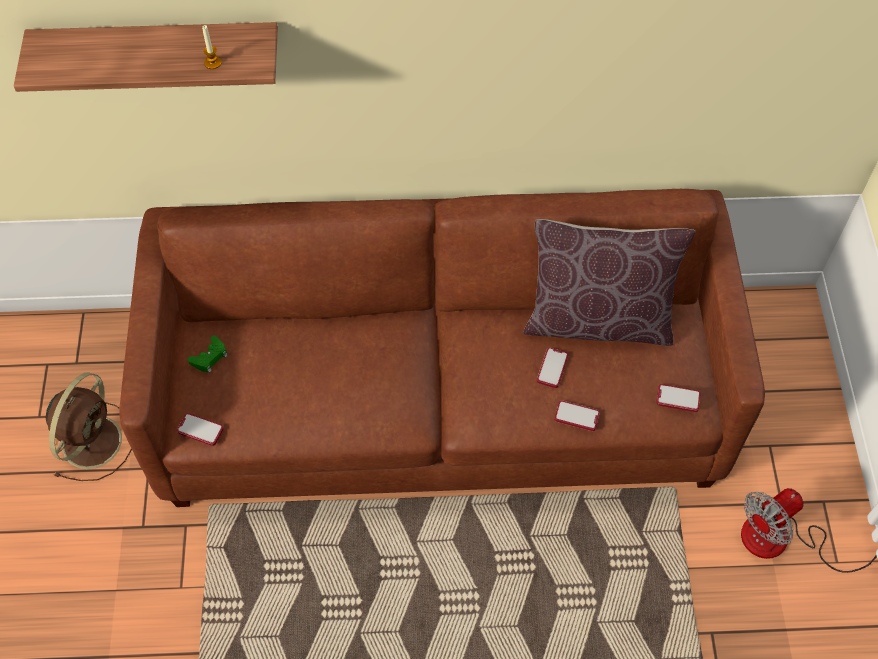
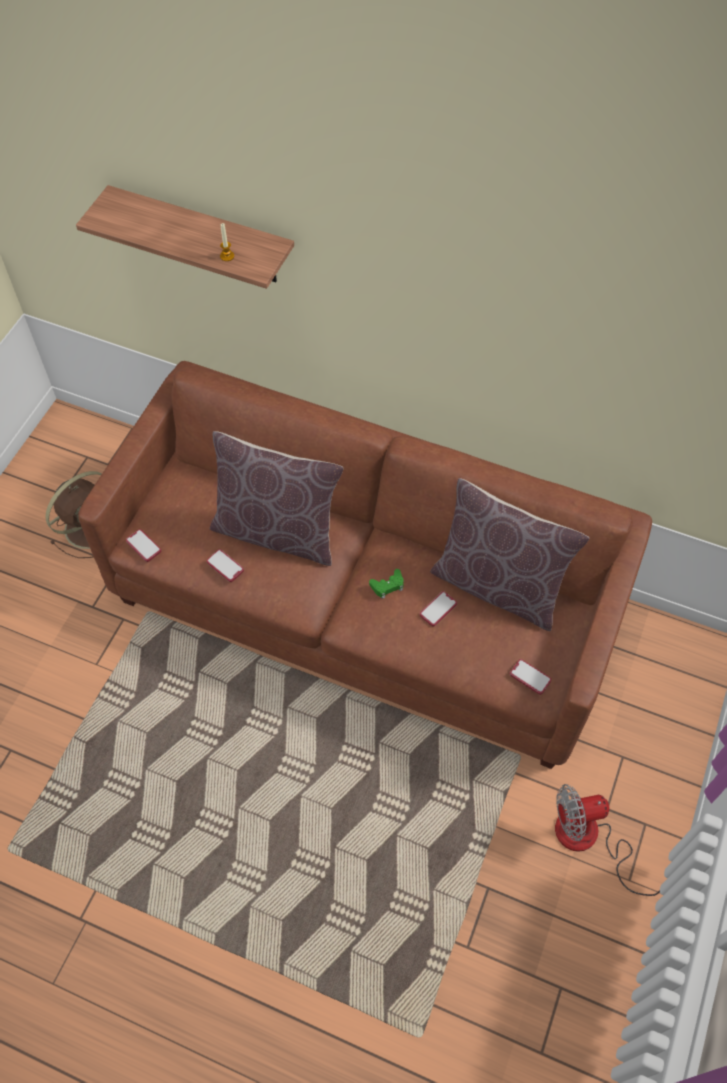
camera: 25 degrees right, 0 degrees up
green game controller [188,335,228,373] -> green game controller moved to [369,569,404,599]
phone [554,400,600,431] -> phone moved to [207,549,244,582]
none -> brown pillow [210,431,344,566]

